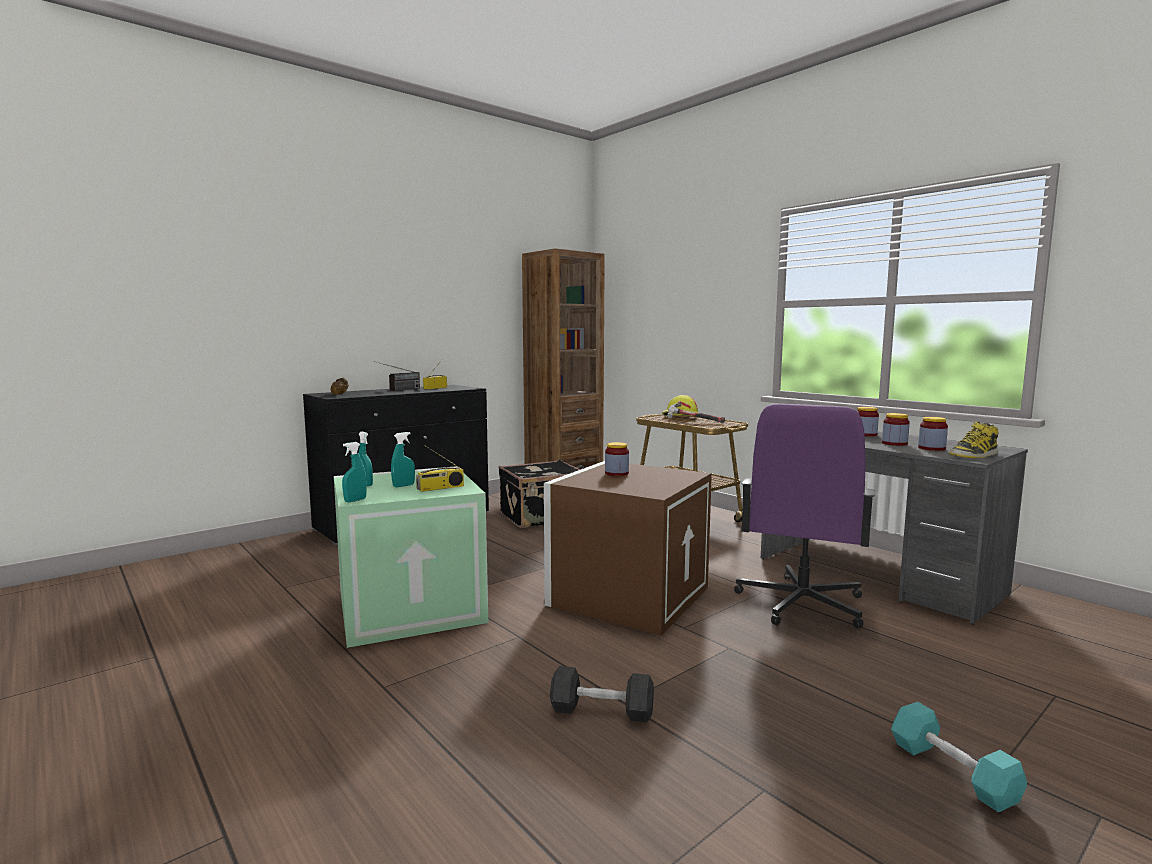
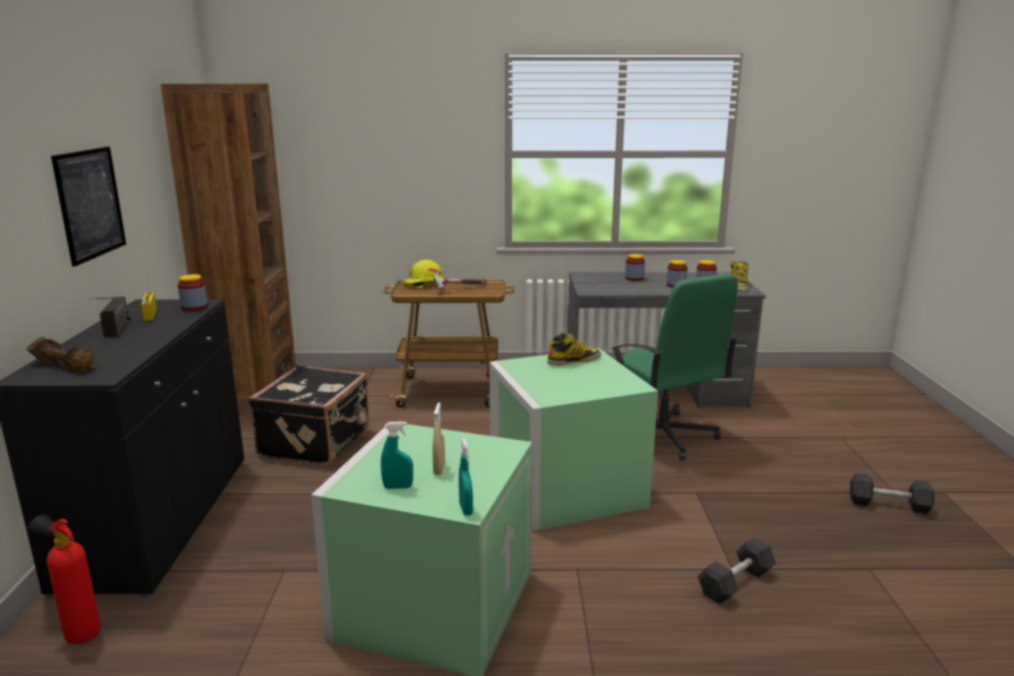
camera: 50 degrees left, 10 degrees up
turquoise spray bottle [391,432,415,487] -> beige spray bottle [433,402,445,475]
radio [416,445,464,492] -> none
brown storage box [544,461,712,636] -> green storage box [489,348,658,531]
jar [605,442,629,476] -> jar moved to [178,274,207,311]
purple office chair [734,404,875,628] -> green office chair [611,274,738,461]
turquoise dumbbell [891,702,1027,812] -> black dumbbell [850,473,935,514]
none -> fire extinguisher [28,515,101,644]
none -> picture [51,147,126,267]
none -> boot [547,333,601,366]

